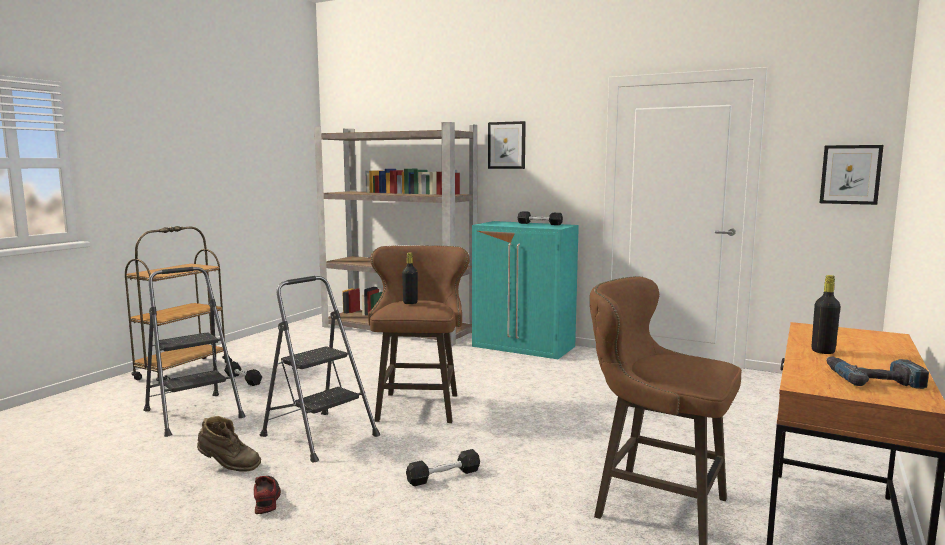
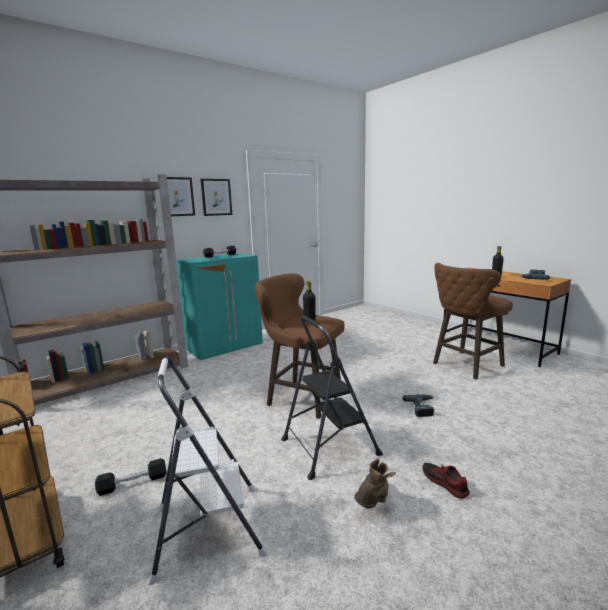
camera: 65 degrees left, 5 degrees up
black step ladder [143,267,246,437] -> white step ladder [147,357,269,586]
shoe [254,476,281,514] -> shoe turned 45 degrees clockwise [422,463,470,499]
black dumbbell [406,449,480,486] -> power drill [403,394,434,417]
picture [820,145,884,205] -> picture moved to [200,179,232,216]

